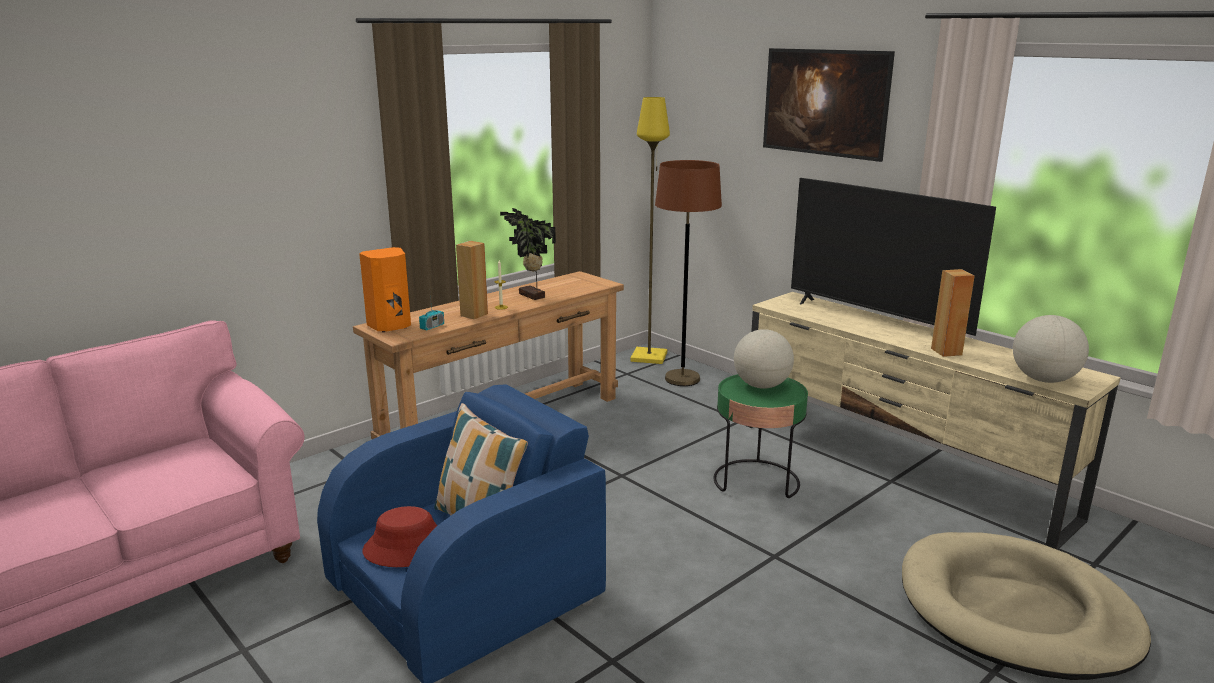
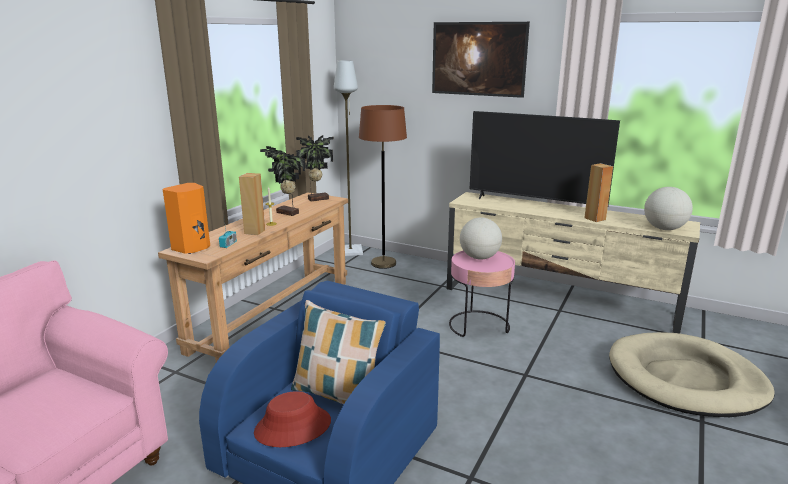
camera: 20 degrees left, 0 degrees up
yellow floor lamp [631,97,670,364] -> grey floor lamp [334,60,363,256]
green side table [714,374,808,498] -> pink side table [449,251,515,337]
none -> potted plant [296,135,334,202]

